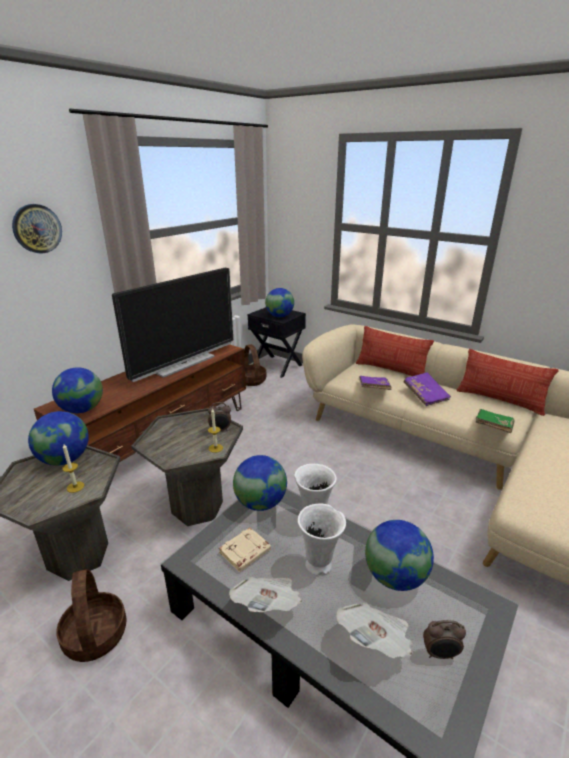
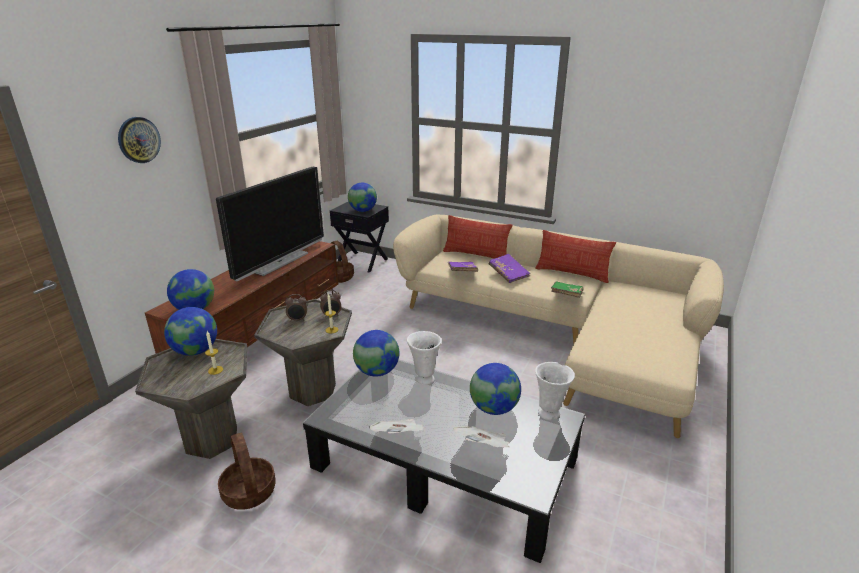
camera: 10 degrees left, 0 degrees up
beige book [219,527,271,572] -> none
white vase [298,503,346,576] -> white vase moved to [535,362,575,420]
alarm clock [423,620,466,659] -> alarm clock moved to [285,294,307,321]

